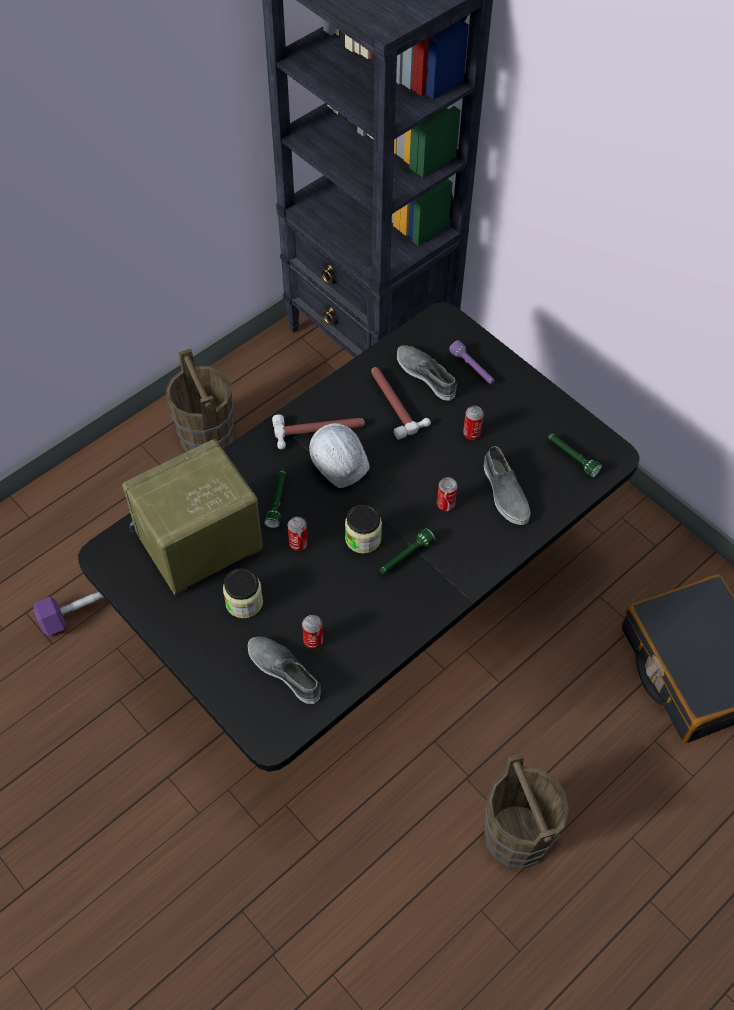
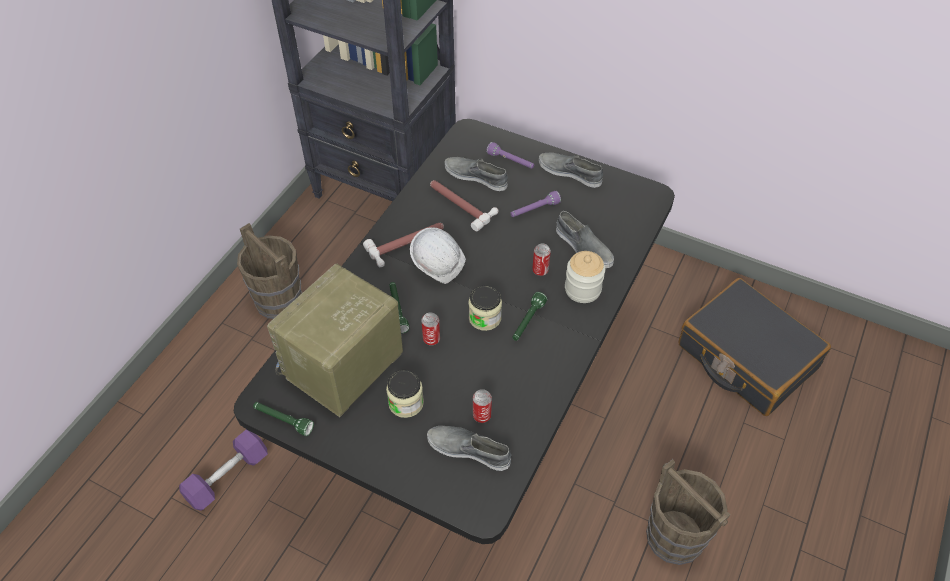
camera: 20 degrees left, 5 degrees down
can [463,406,484,440] -> purple flashlight [510,191,561,217]
green flashlight [548,433,602,478] -> green flashlight moved to [253,402,314,436]
none -> grey shoe [539,153,603,188]
none -> jar [565,251,605,303]

